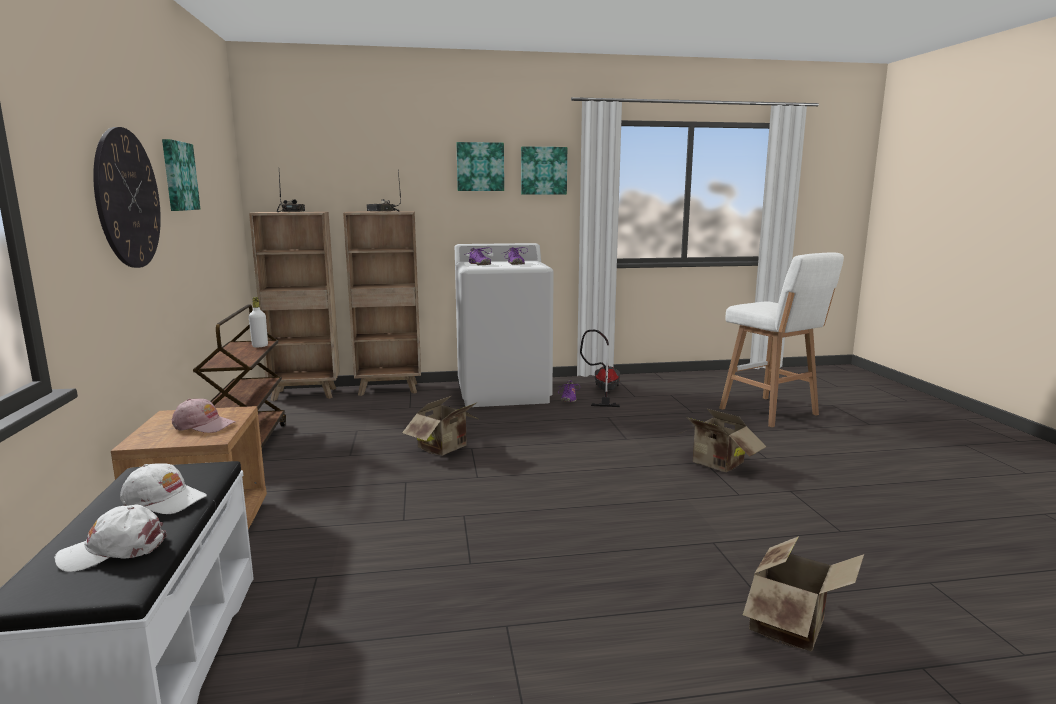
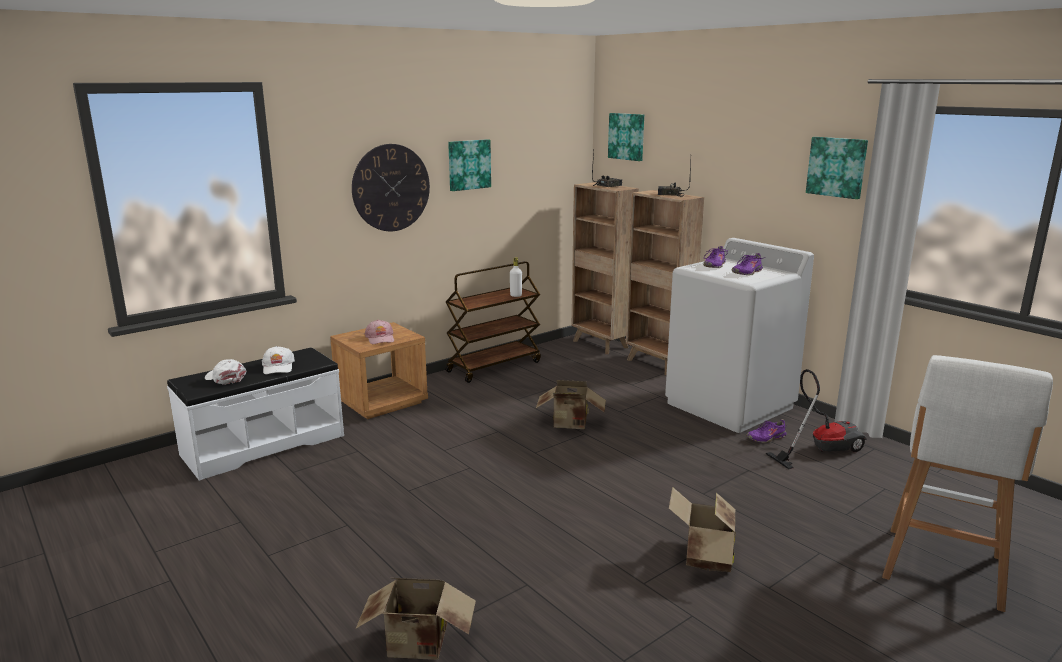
camera: 60 degrees right, 5 degrees up
picture [456,142,504,191] -> picture moved to [608,113,644,161]

